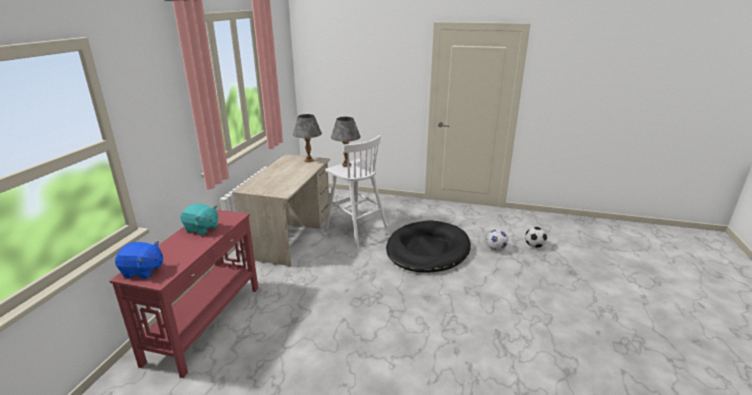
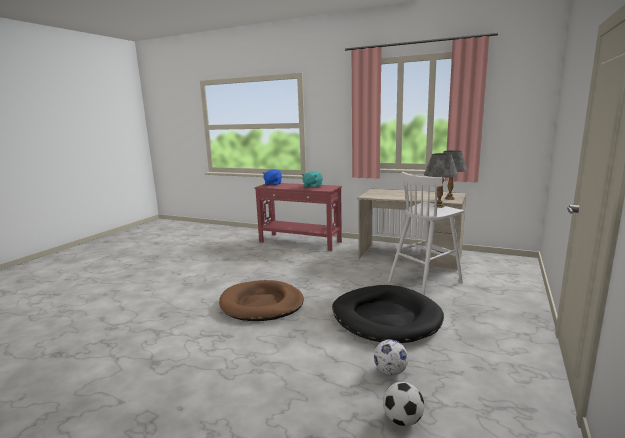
camera: 100 degrees right, 10 degrees down
none -> brown dog bed [219,280,304,321]

